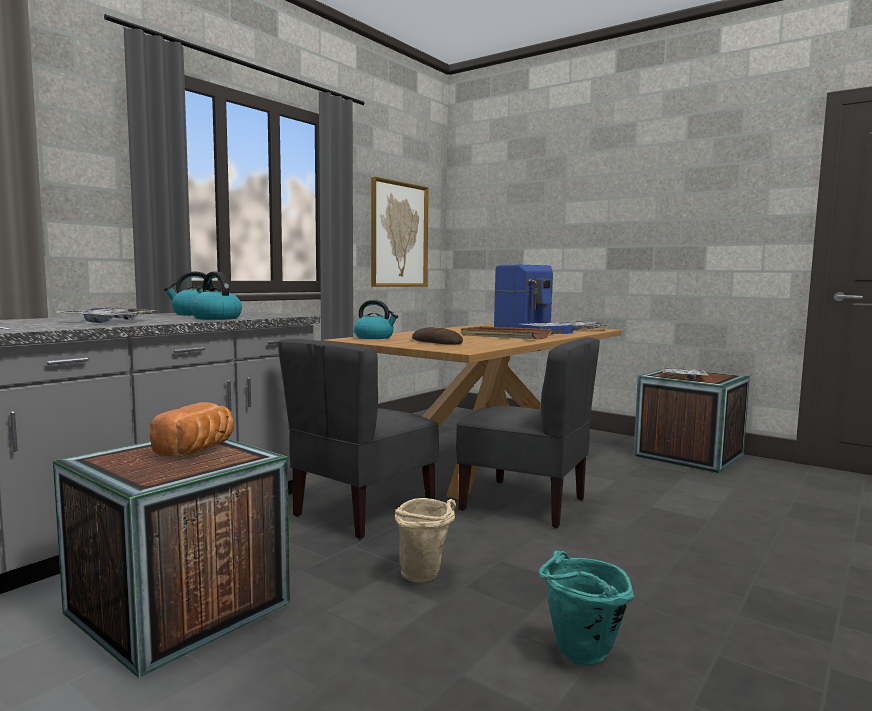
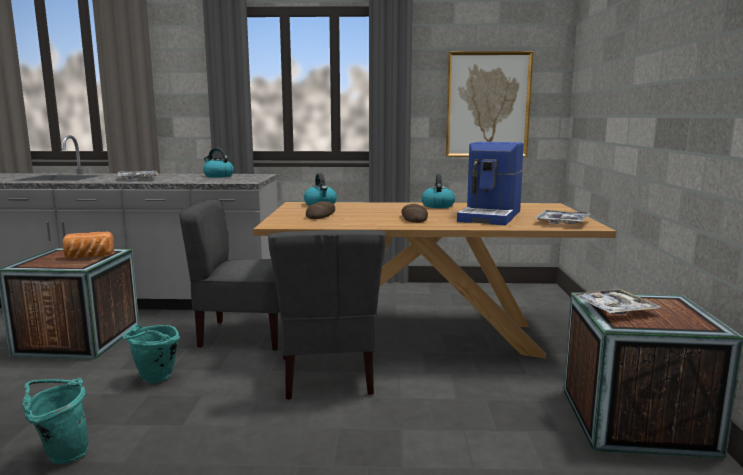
camera: 55 degrees right, 5 degrees up
kettle [190,272,242,320] -> kettle moved to [421,174,455,208]
beige bucket [395,498,456,583] -> turquoise bucket [123,325,180,383]
brown tray [461,326,552,339] -> bread [401,204,428,223]

